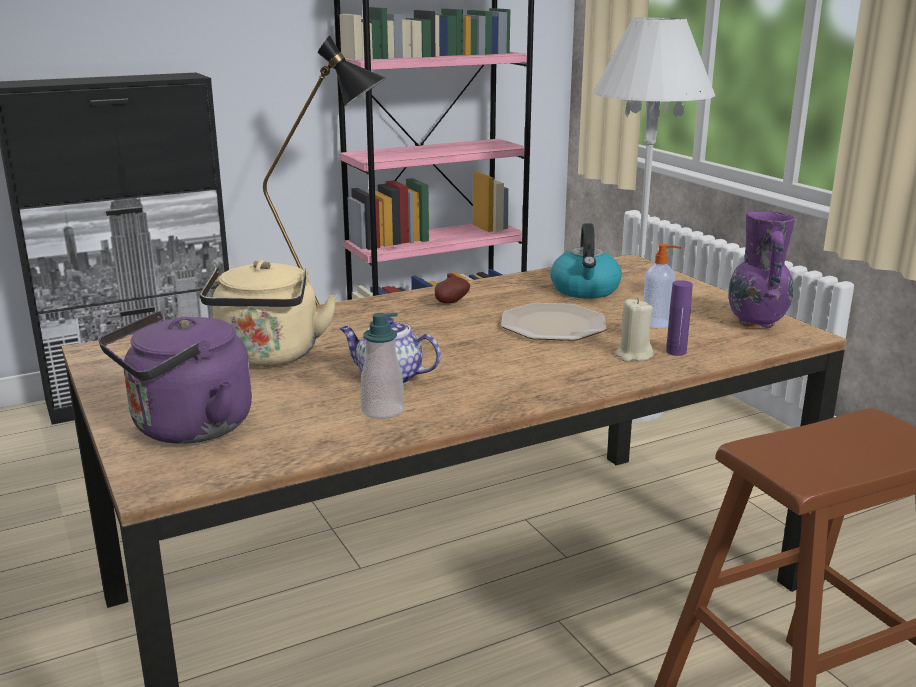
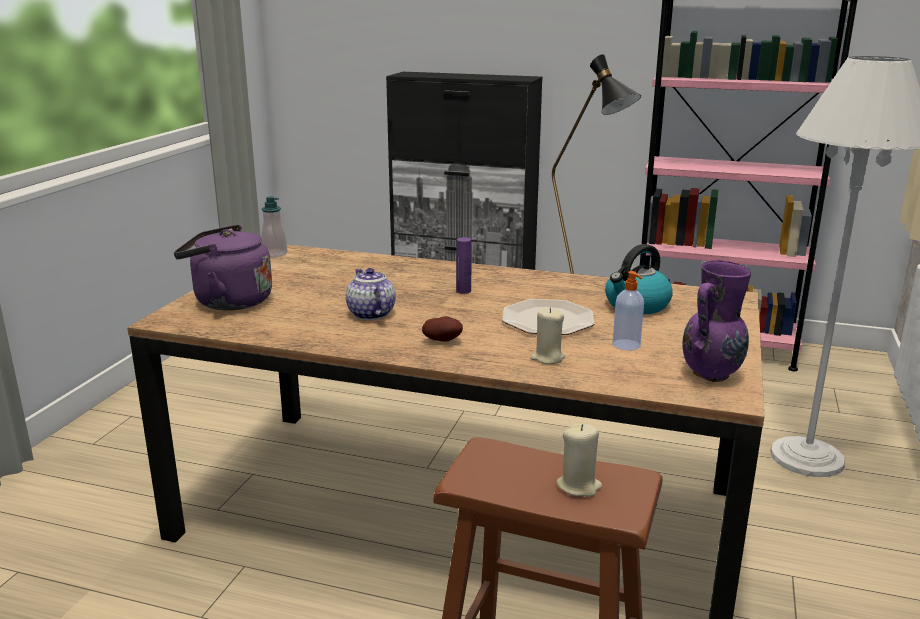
camera: 45 degrees right, 0 degrees up
beige kettle [200,260,337,367] -> none
soap dispenser [360,313,404,419] -> soap dispenser moved to [261,196,287,257]
potato [435,277,470,304] -> potato moved to [422,316,463,342]
purple bottle [666,280,693,356] -> purple bottle moved to [456,237,472,294]
none -> beige candle [556,424,602,497]

